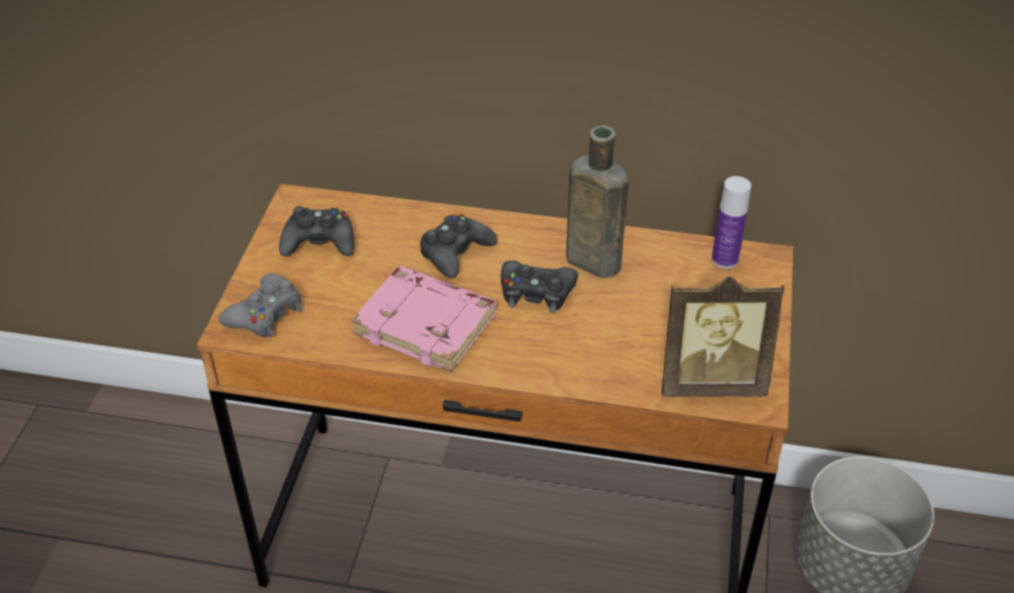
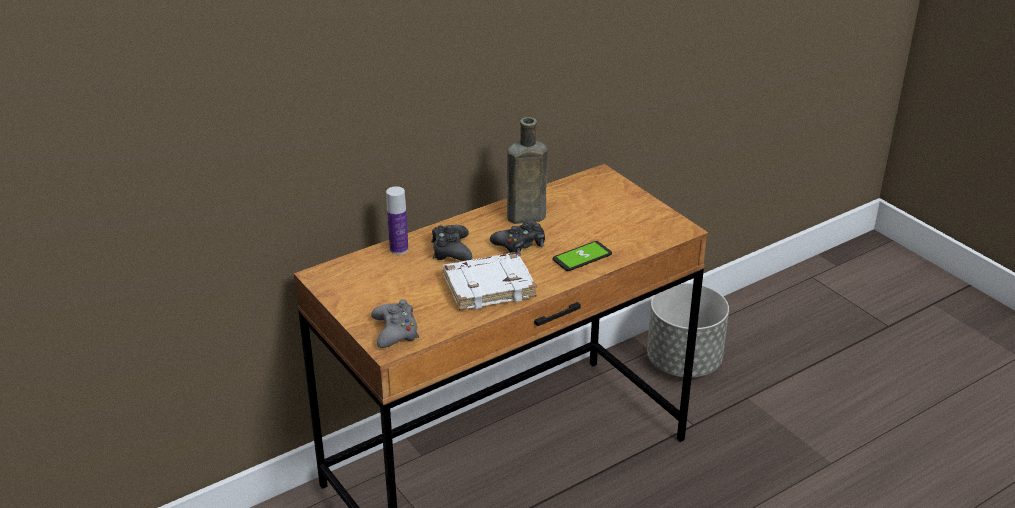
camera: 45 degrees left, 10 degrees down
black game controller [279,206,354,256] -> none
pink book [351,266,496,372] -> white book [443,252,537,310]
picture frame [662,276,784,397] -> none
bottle [712,176,751,269] -> bottle moved to [386,186,408,255]
none -> phone [553,241,612,271]

